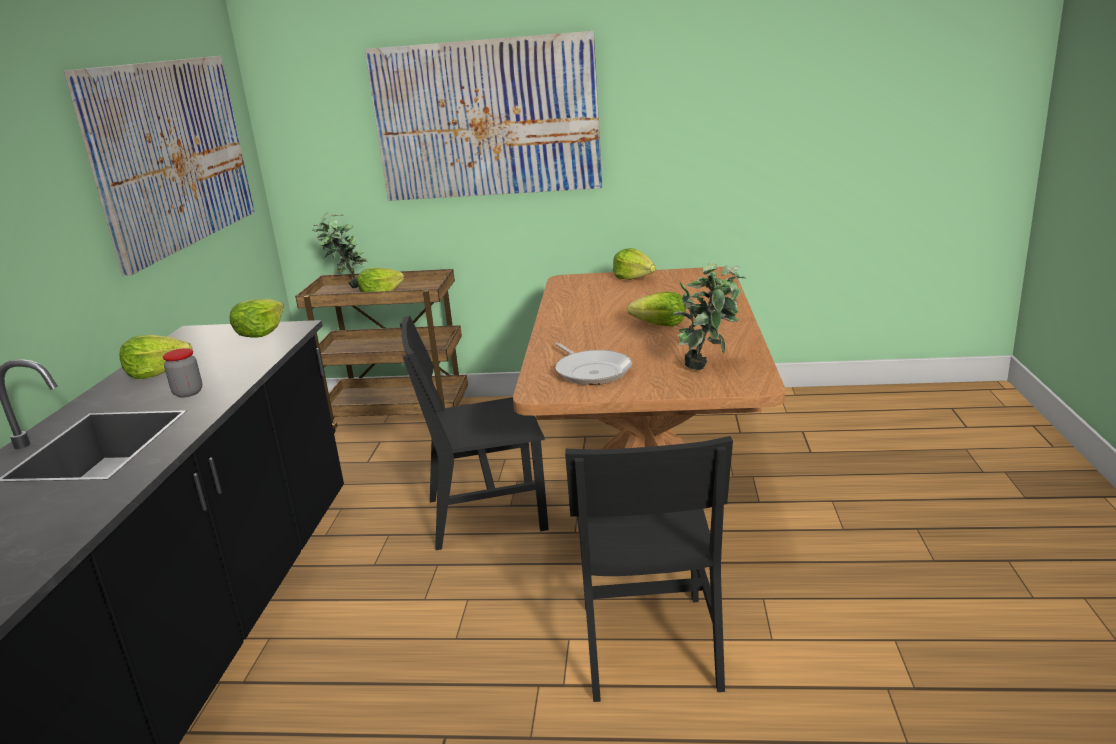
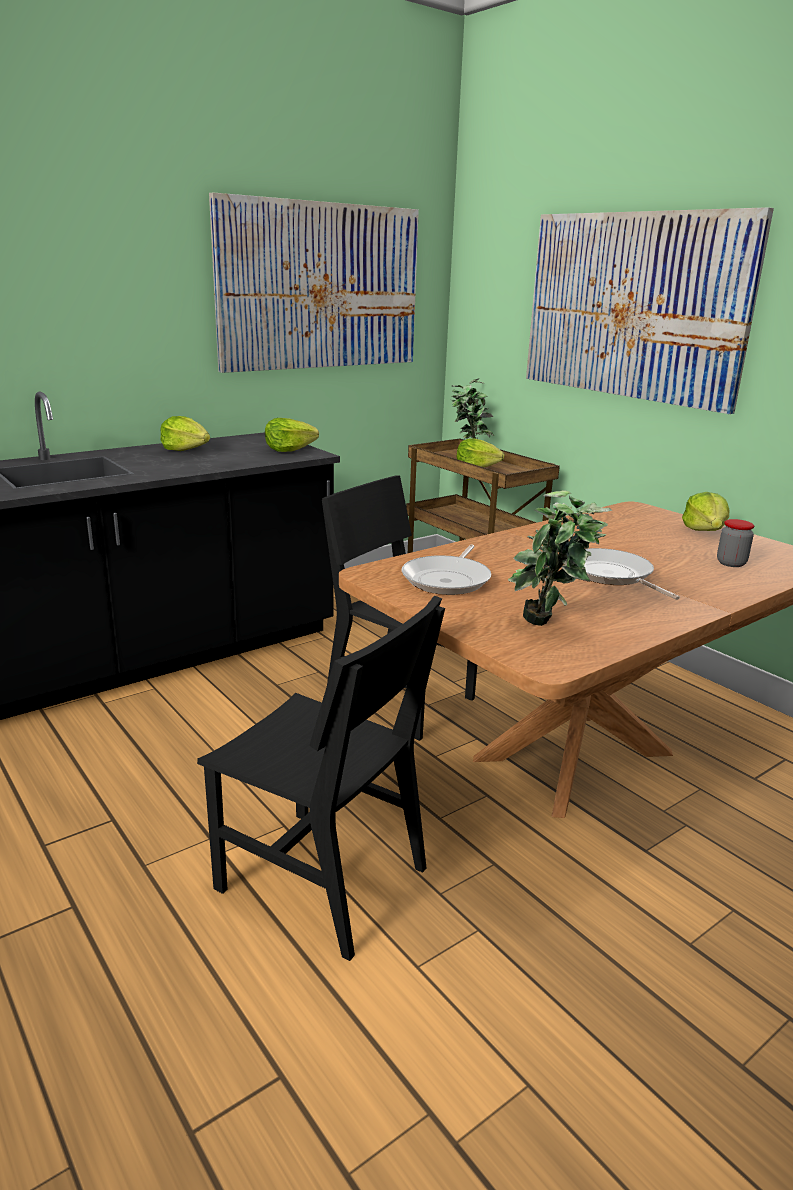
camera: 45 degrees right, 0 degrees up
jar [163,348,202,398] -> jar moved to [717,519,754,567]
black chair [565,436,733,702] -> black chair turned 105 degrees counterclockwise [197,595,445,961]
lettuce [628,292,686,326] -> frying pan [584,548,680,600]

